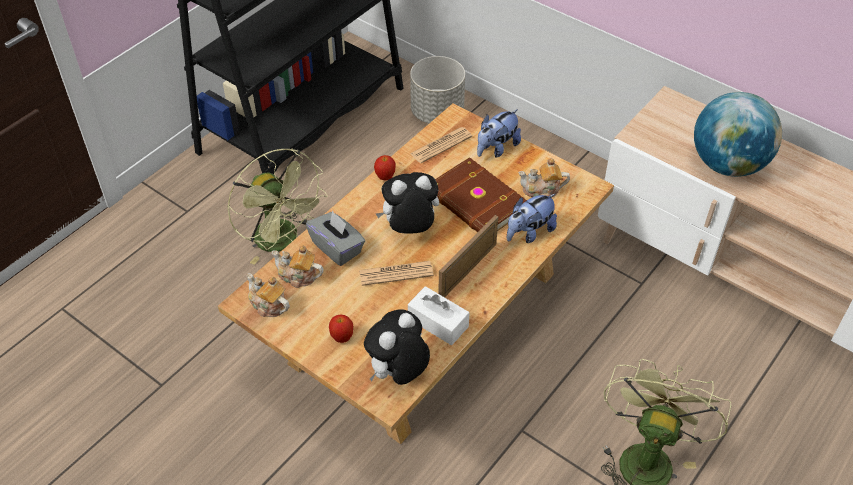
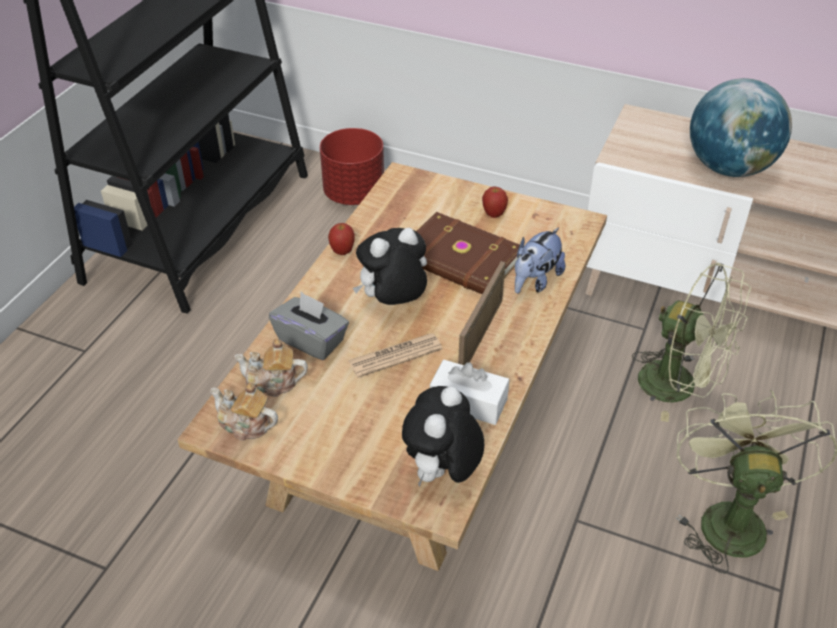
camera: 15 degrees left, 5 degrees down
green fan [227,149,328,265] -> green fan moved to [632,263,751,422]
apple [329,314,353,343] -> apple moved to [482,187,508,218]
grey planter [410,56,465,123] -> red planter [320,128,384,205]
newspaper [410,127,472,163] -> none
plush toy [477,109,521,158] -> none
teapot [518,158,570,197] -> none

